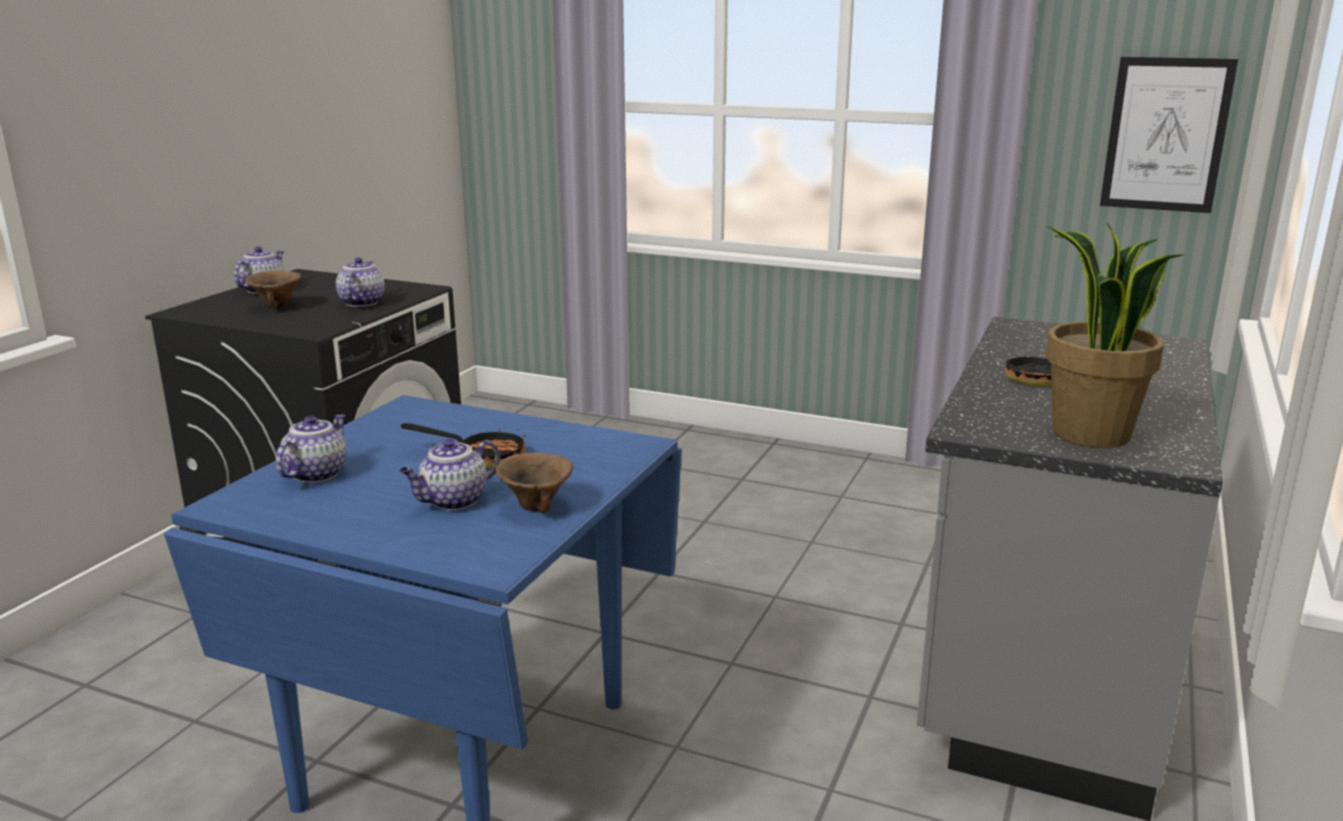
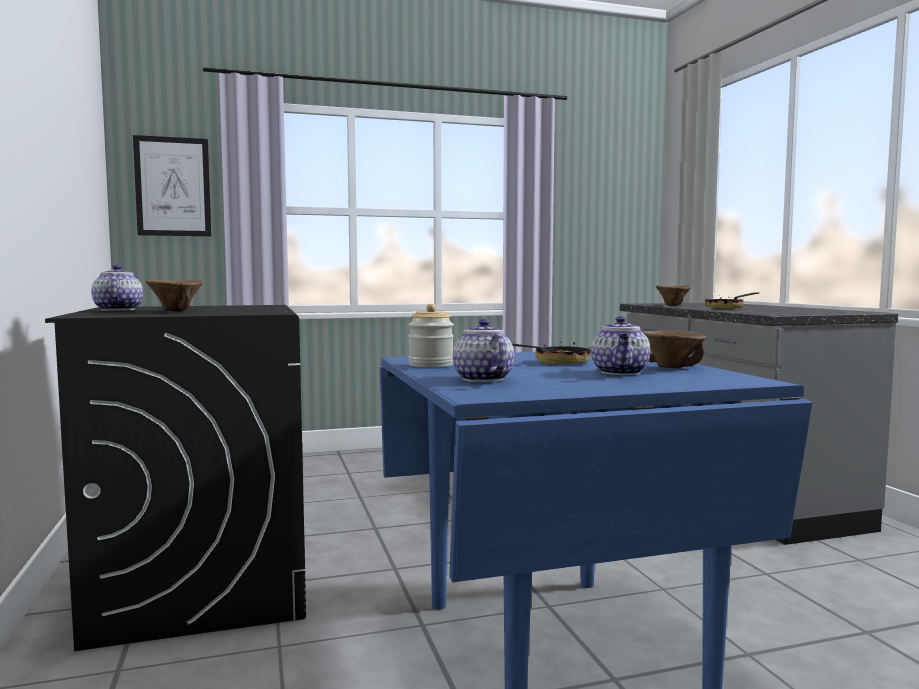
camera: 40 degrees left, 15 degrees down
teapot [336,257,385,307] -> none
potted plant [1046,223,1183,448] -> none
picture [1100,57,1238,213] -> picture moved to [133,135,211,236]
none -> jar [408,304,454,368]
none -> brown bowl [655,285,692,306]

